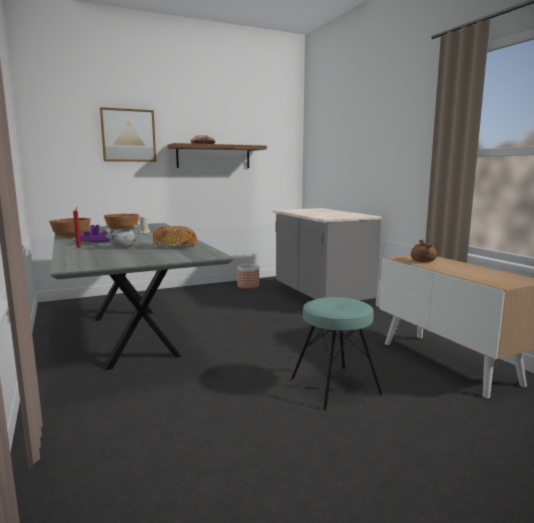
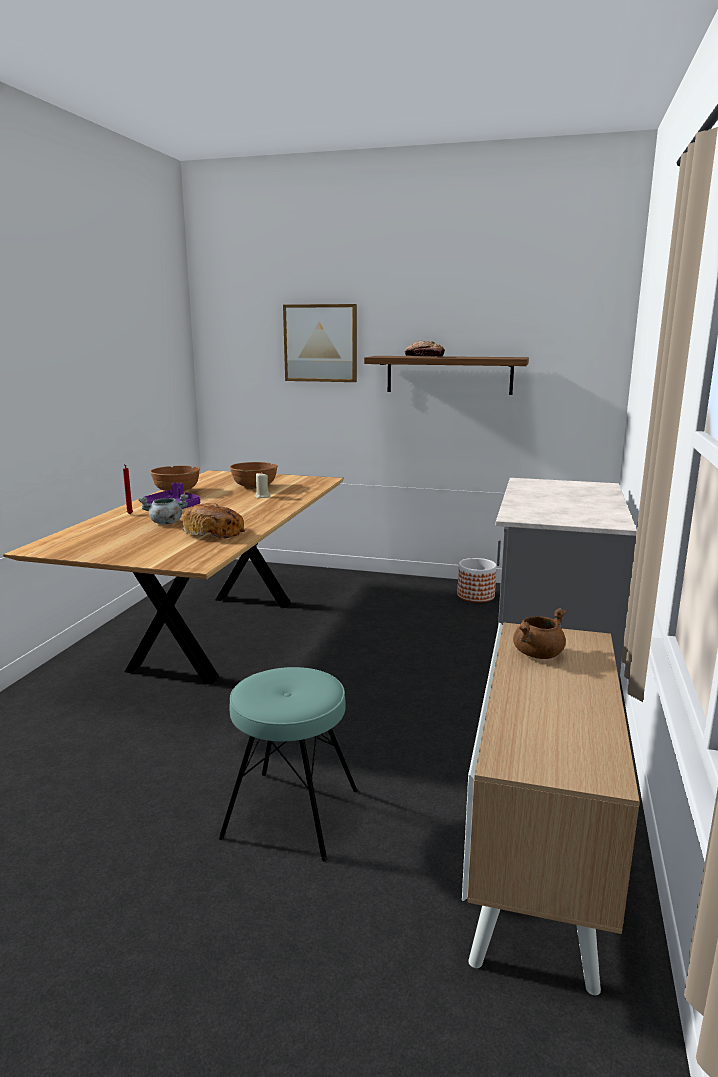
camera: 40 degrees right, 5 degrees up
grey dining table [50,223,234,370] -> brown dining table [3,470,344,684]

